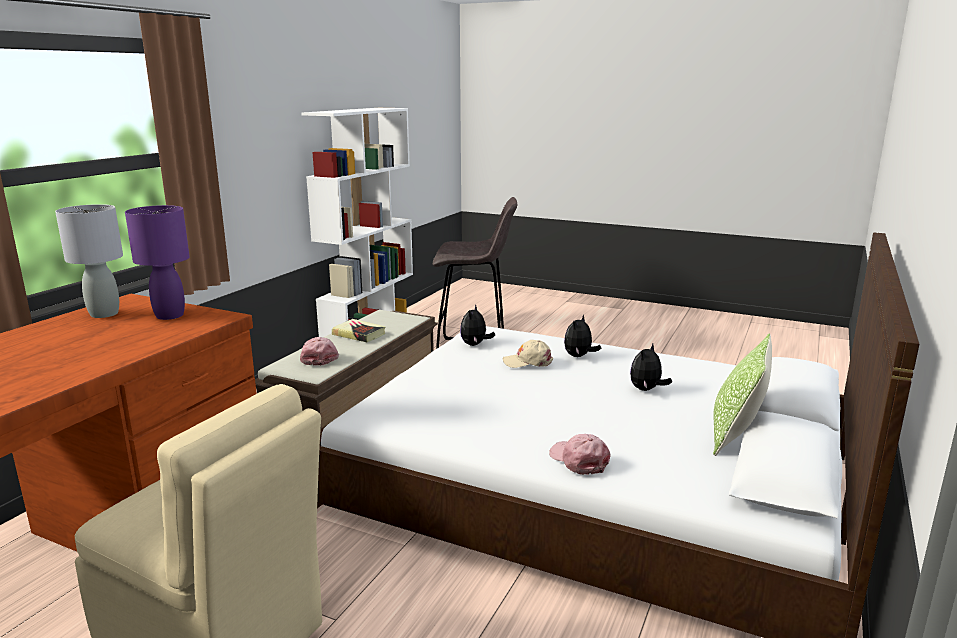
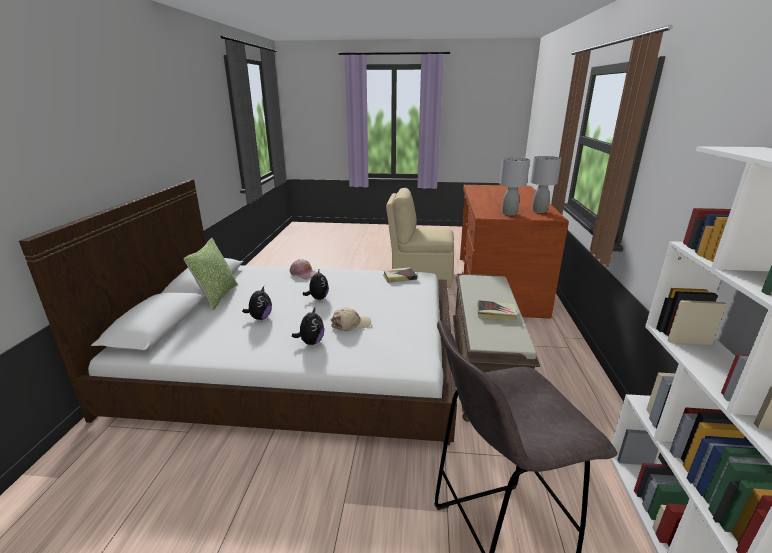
camera: 160 degrees right, 5 degrees up
purple table lamp [125,205,190,320] -> grey table lamp [500,157,530,216]
pink cap [300,337,339,366] -> none
plush toy [460,304,495,346] -> plush toy moved to [303,270,329,300]
none -> book [383,267,417,283]

